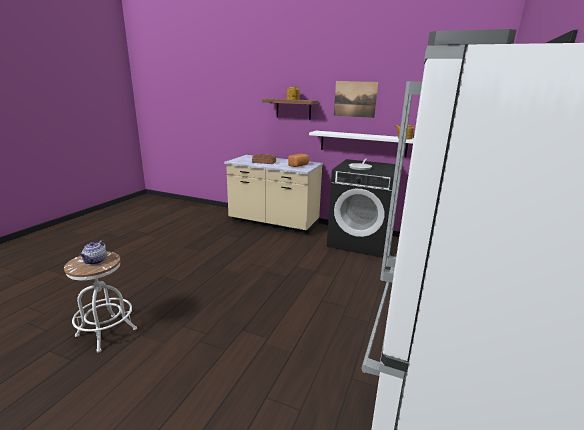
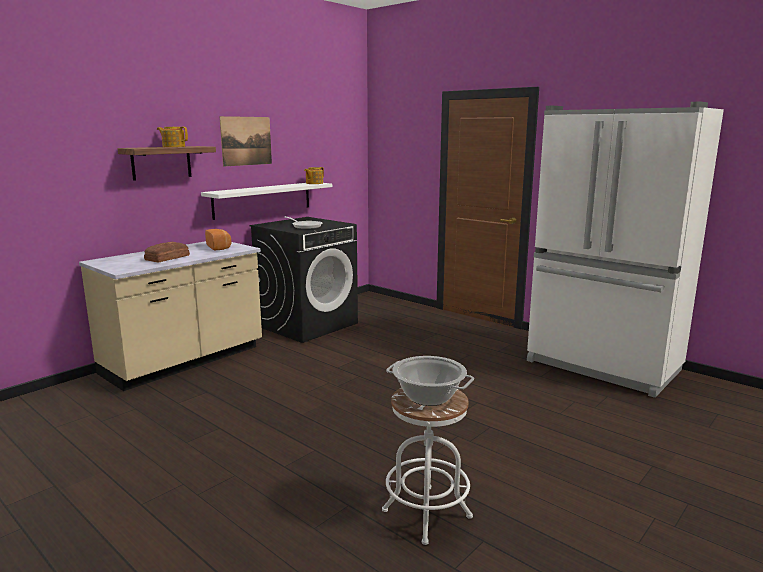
camera: 70 degrees left, 5 degrees down
teapot [80,240,106,265] -> cooking pot [386,356,474,406]

